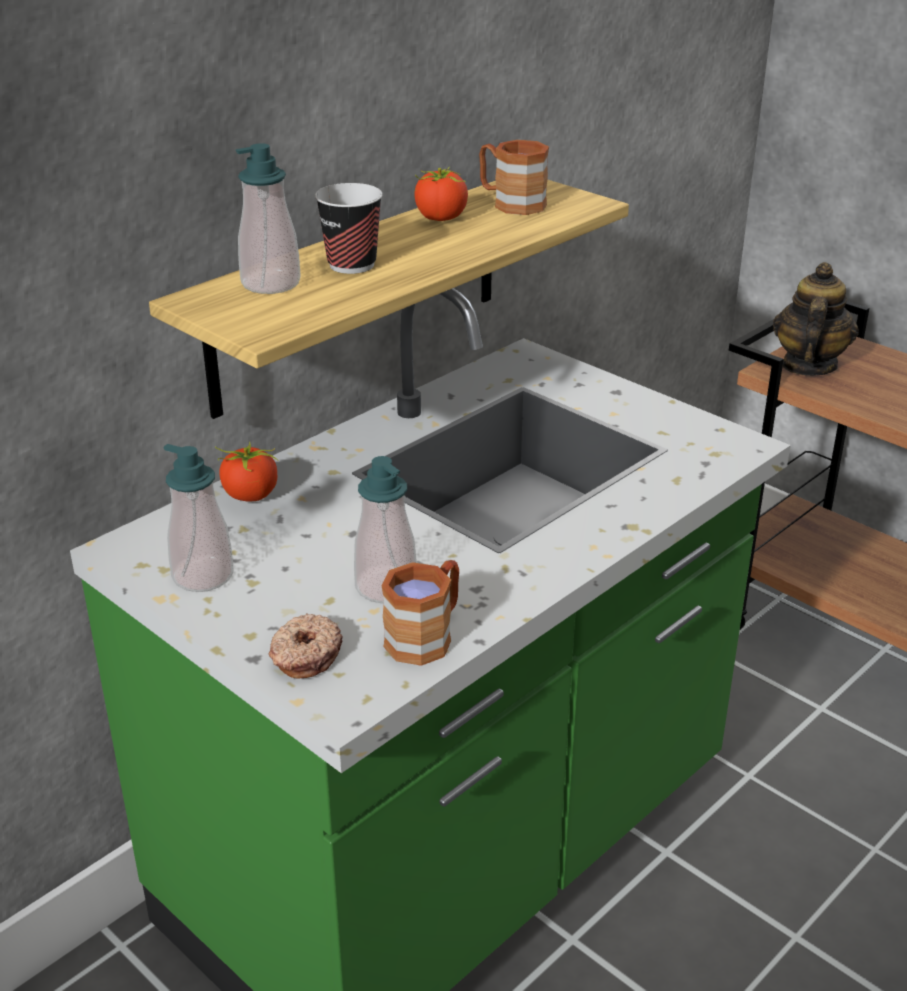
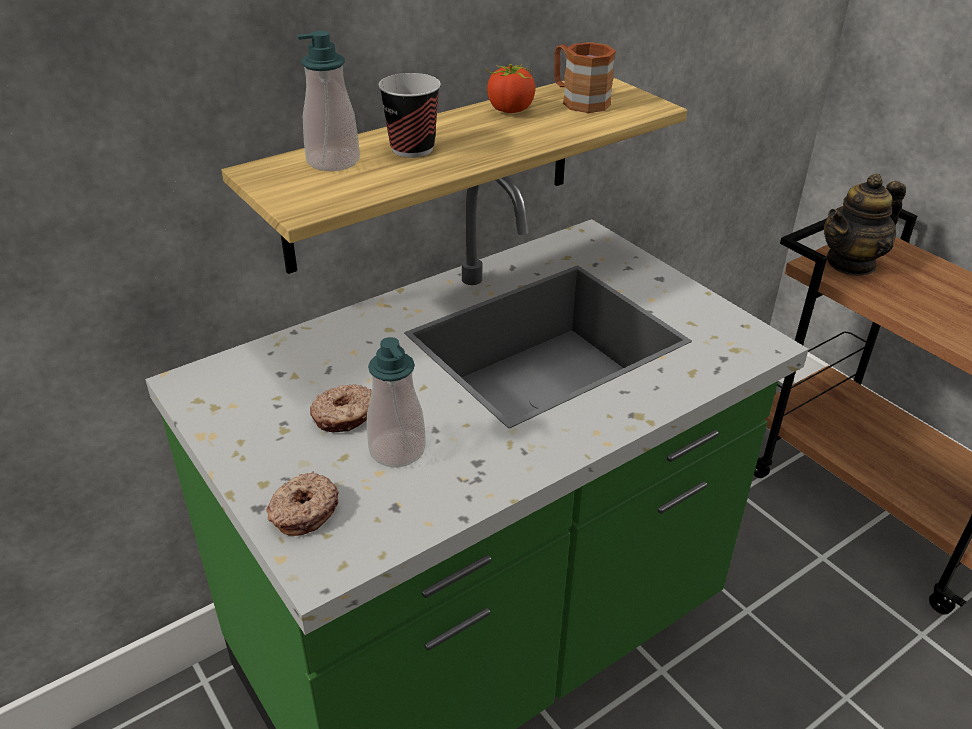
camera: 10 degrees right, 5 degrees up
soap dispenser [163,444,233,592] -> none
tomato [215,442,279,502] -> none
brown mug [381,560,459,666] -> none
teapot [773,262,859,376] -> teapot turned 150 degrees counterclockwise [824,174,906,276]
none -> donut [310,384,372,432]

